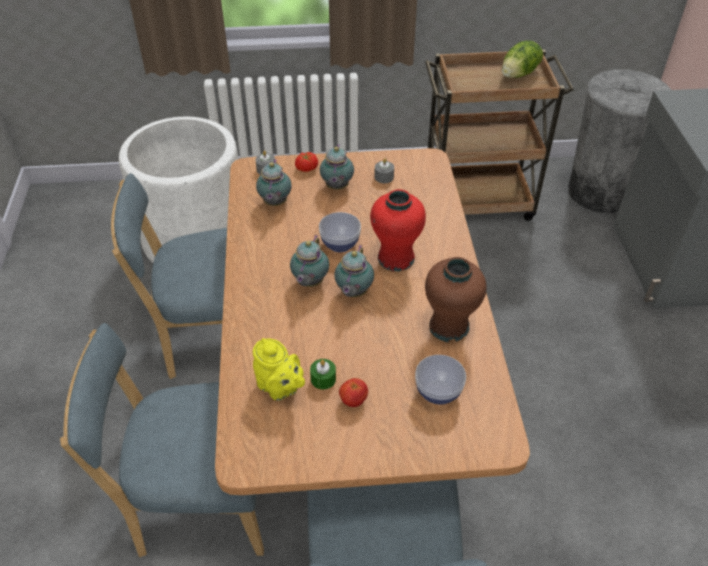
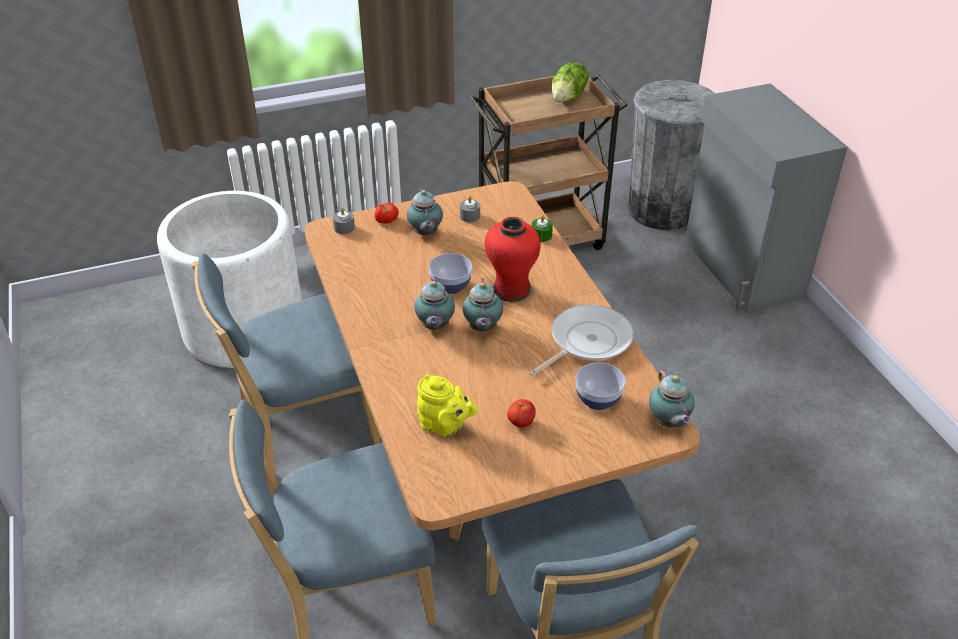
camera: 15 degrees left, 5 degrees down
teapot [256,159,292,206] -> teapot moved to [649,368,695,428]
green candle [310,359,336,390] -> green candle moved to [532,215,553,242]
brown vase [425,257,487,342] -> frying pan [529,304,634,376]

